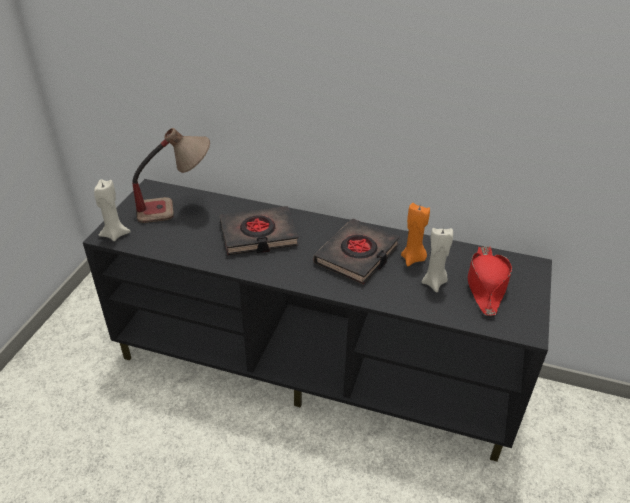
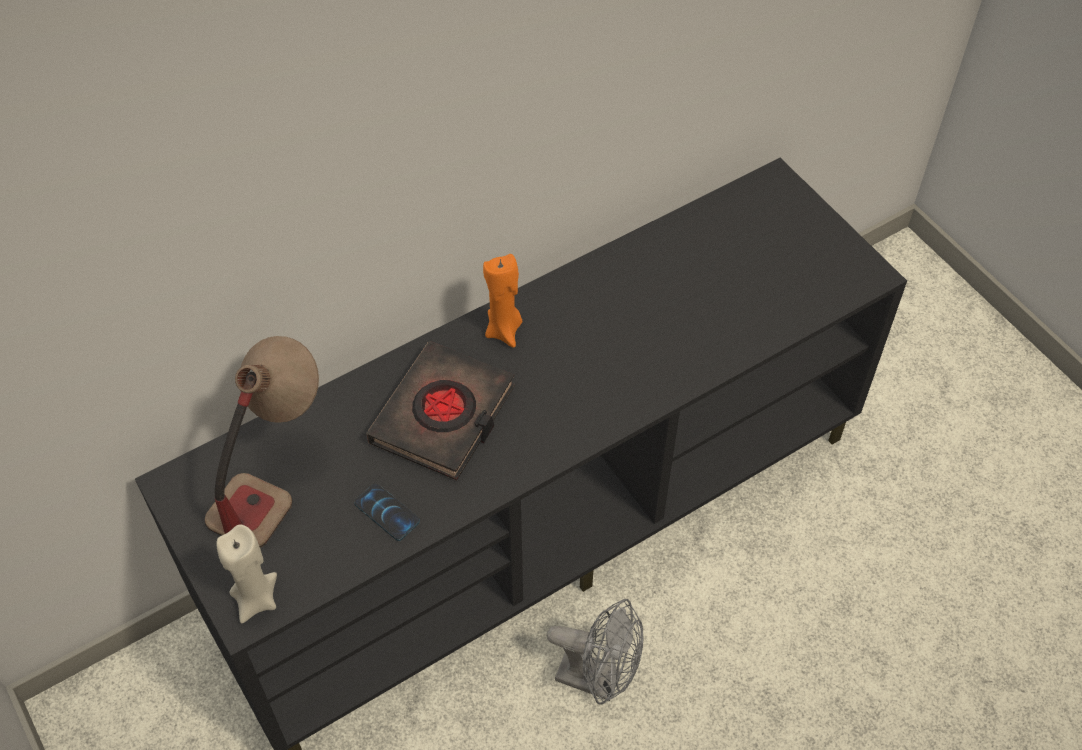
camera: 50 degrees left, 15 degrees up
black book [314,219,400,285] -> none
orange candle [401,203,430,266] -> orange candle moved to [483,254,523,348]
beige candle [422,227,453,292] -> none
red hat [468,246,512,316] -> none
none -> phone [354,484,420,541]
none -> grey fan [547,599,644,705]

